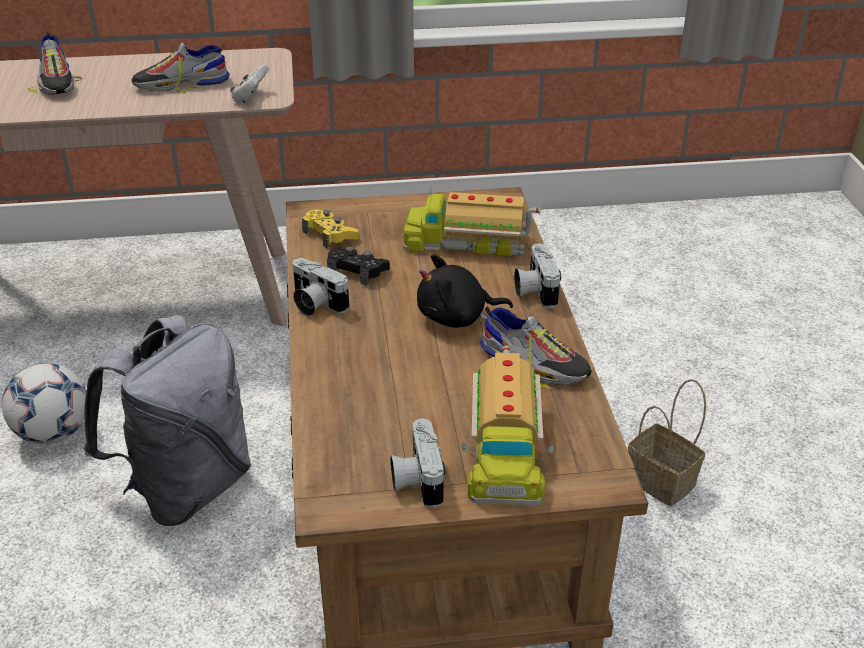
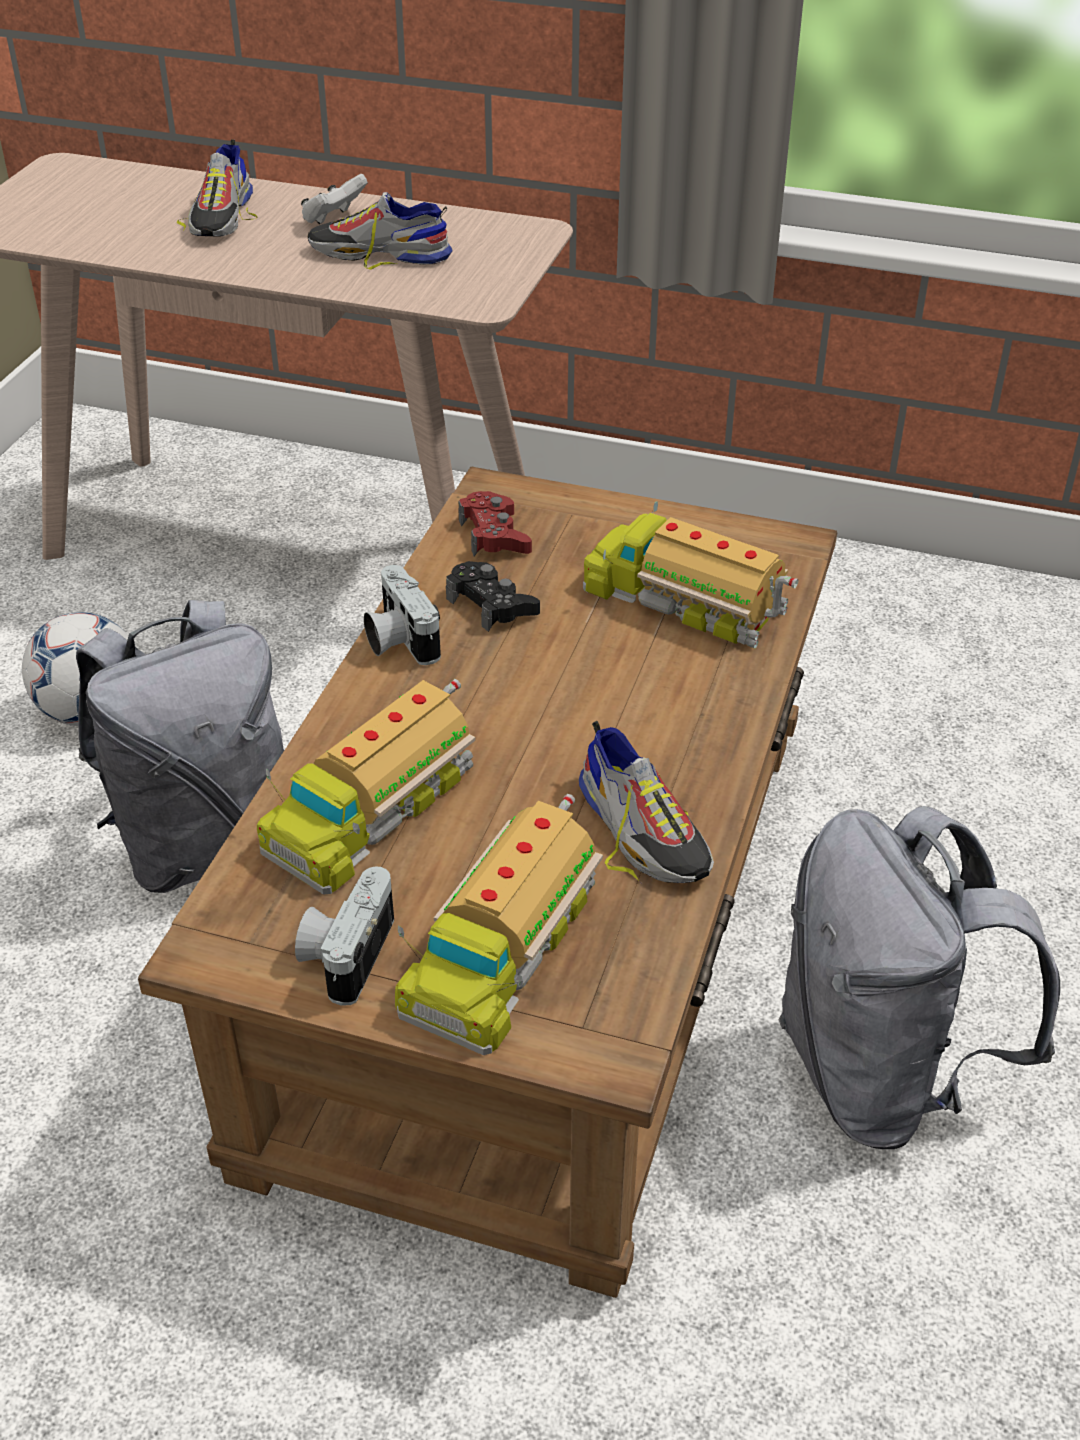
camera: 25 degrees right, 5 degrees up
white game controller [230,64,269,103] -> white game controller moved to [301,174,368,224]
yellow game controller [302,209,359,248] -> red game controller [458,491,532,556]
black plush toy [417,254,513,328] -> none
camera [514,243,561,308] -> none
basket [628,379,706,506] -> grey backpack [779,806,1060,1149]
none -> toy truck [257,679,476,895]

